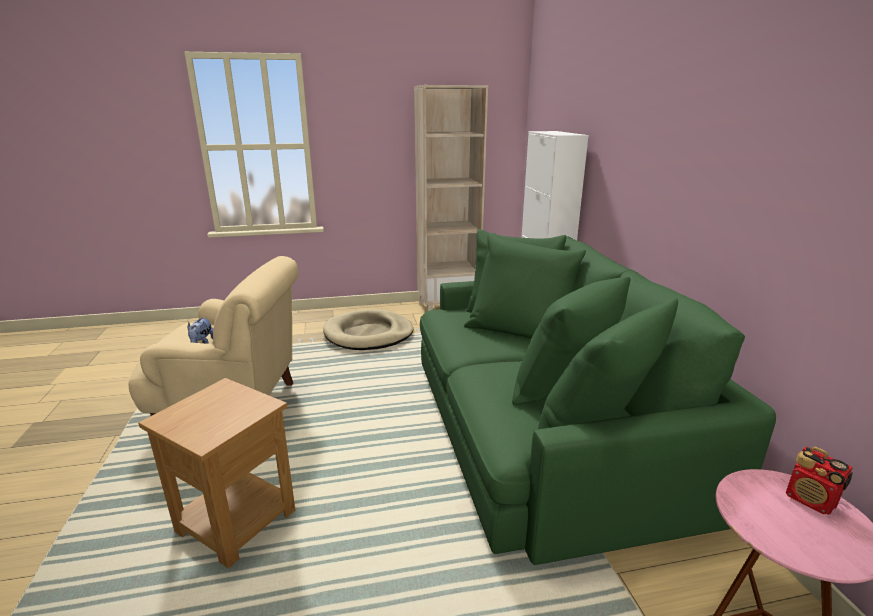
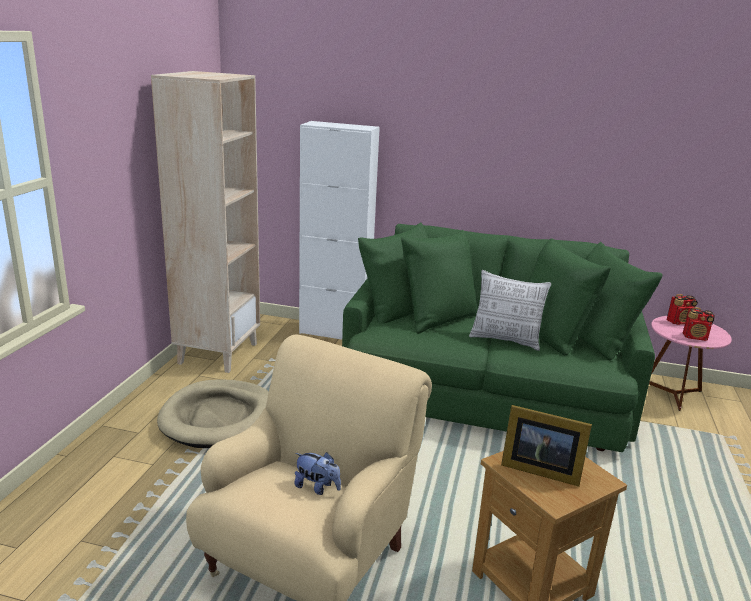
camera: 65 degrees left, 0 degrees up
none -> pillow [469,270,551,351]
none -> picture frame [501,405,592,486]
none -> radio [683,307,715,341]

